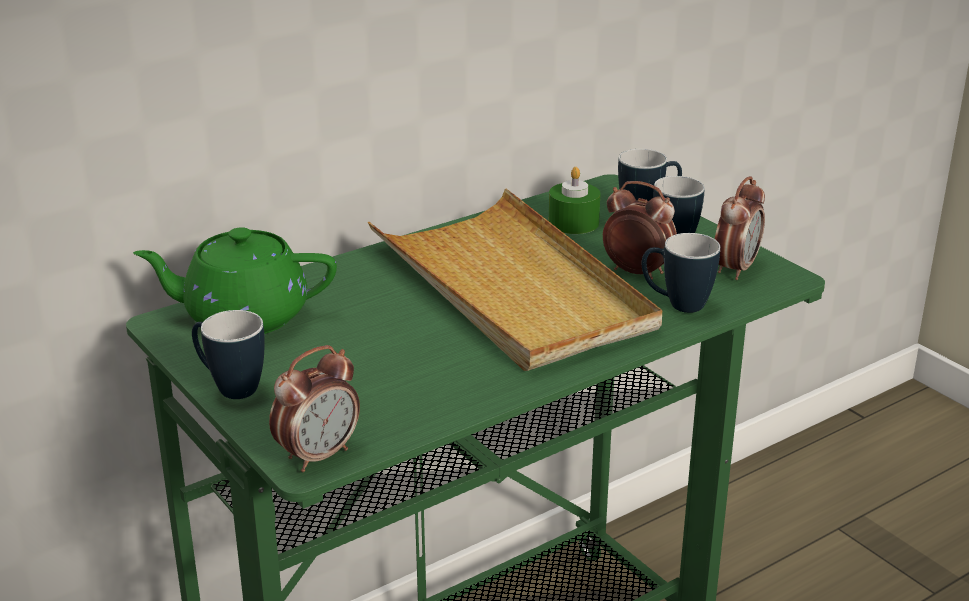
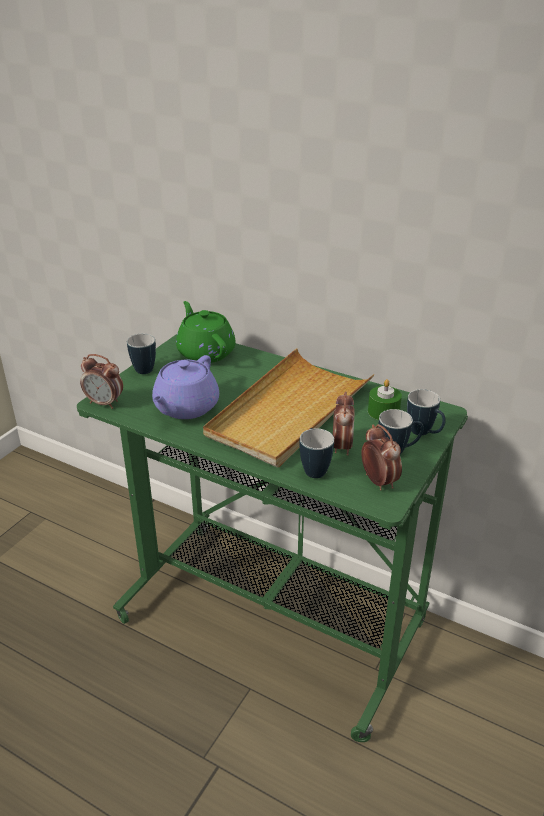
camera: 65 degrees right, 5 degrees up
alarm clock [715,176,765,280] -> alarm clock turned 120 degrees counterclockwise [361,424,402,490]
none -> purple teapot [152,355,219,419]

